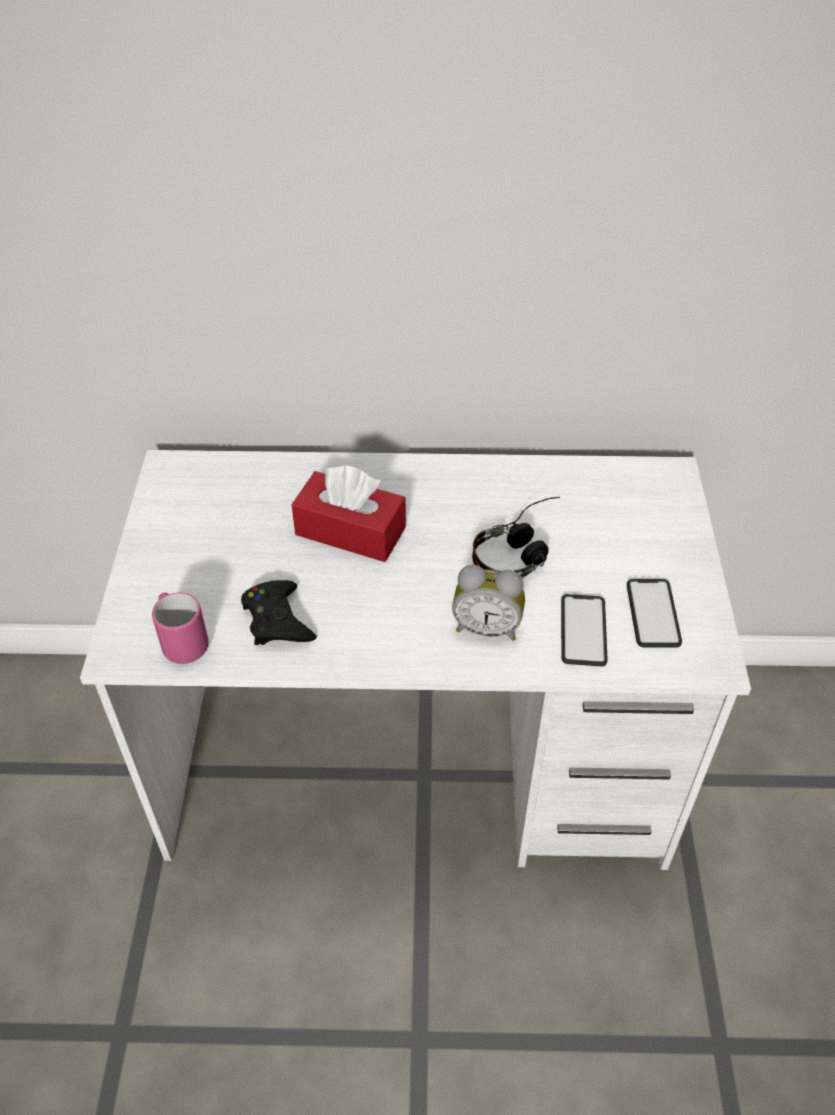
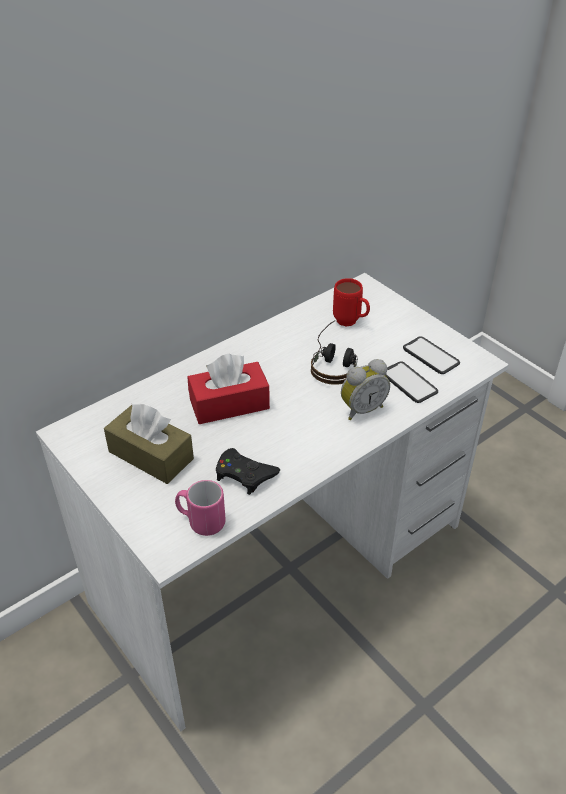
camera: 40 degrees left, 5 degrees down
none -> brown tissue box [104,404,194,484]
none -> red mug [333,278,370,326]

